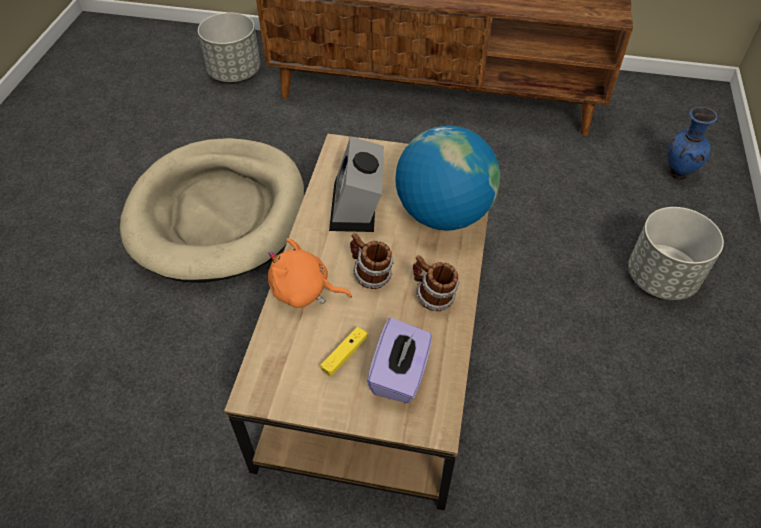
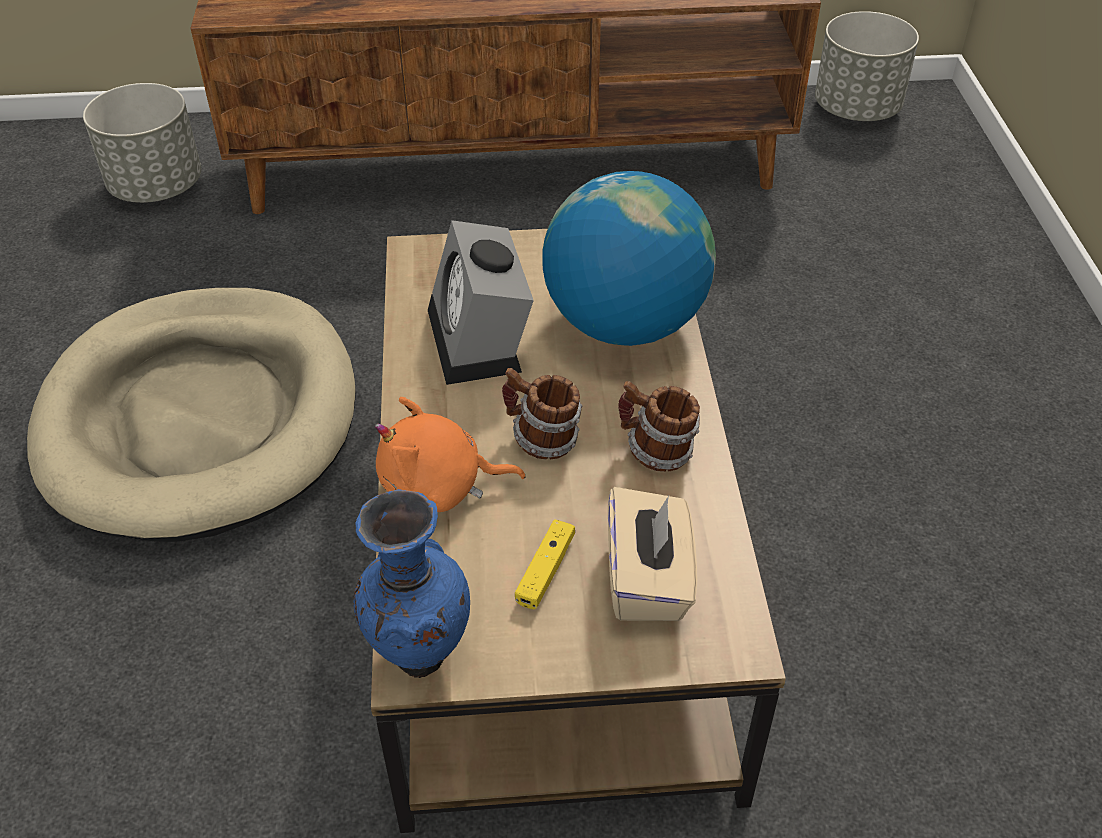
camera: 15 degrees left, 5 degrees down
purple tissue box [367,318,432,403] -> beige tissue box [608,487,697,621]
grey planter [628,207,724,300] -> grey planter moved to [815,11,919,121]
blue vase [667,107,717,180] -> blue vase moved to [354,489,470,678]

